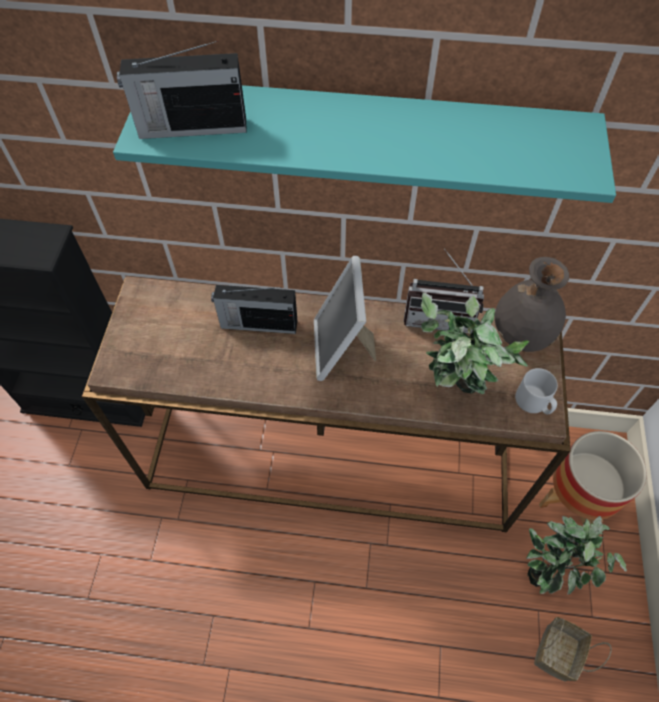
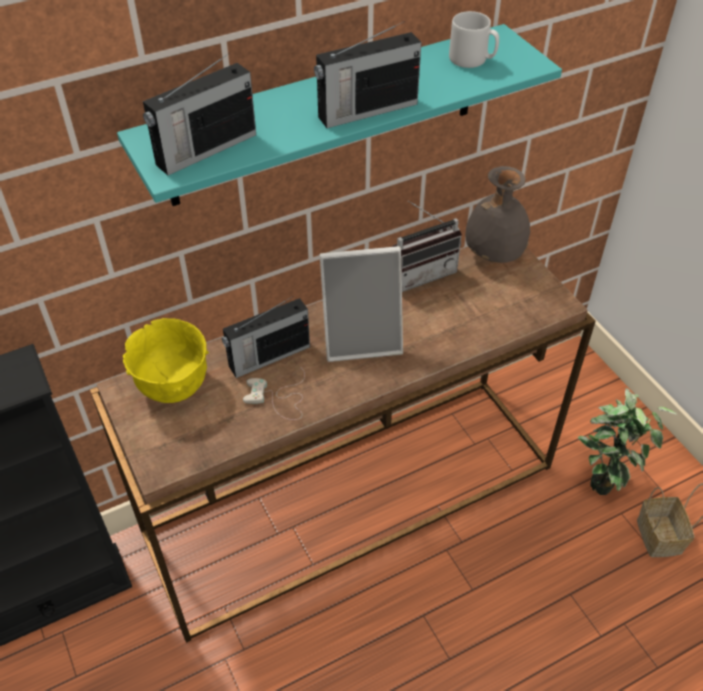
camera: 35 degrees left, 10 degrees down
picture frame [314,256,376,381] -> picture frame turned 60 degrees counterclockwise [320,246,403,362]
potted plant [421,292,529,394] -> none
grey mug [515,368,558,414] -> grey mug moved to [449,11,499,68]
planter [539,431,647,526] -> none
none -> yellow bowl [123,318,209,403]
none -> white game controller [243,369,305,420]
none -> radio [314,21,422,128]

